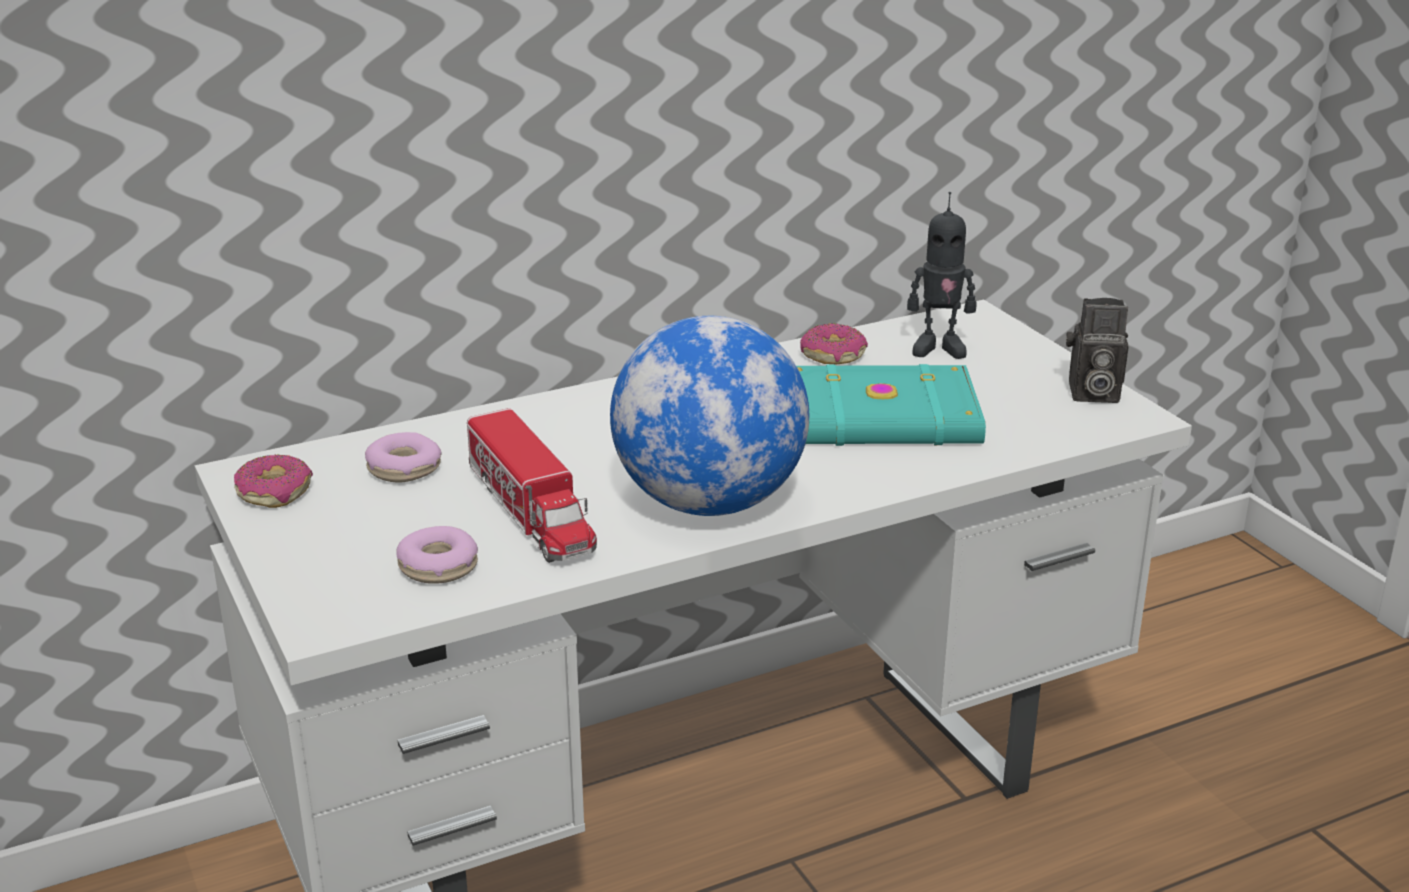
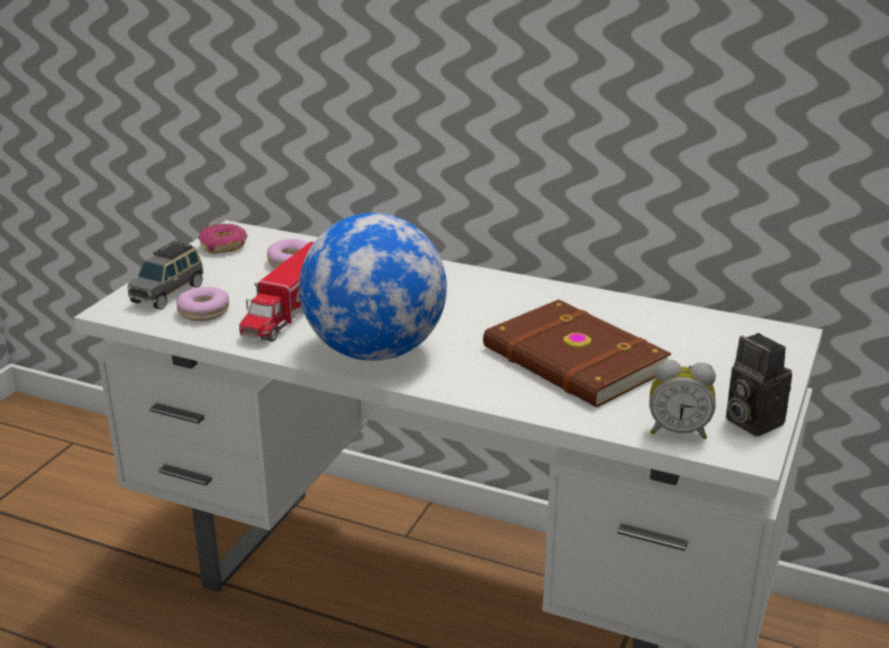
camera: 50 degrees right, 0 degrees up
turquoise book [797,364,986,446] -> brown book [483,299,671,407]
donut [800,323,868,364] -> none
toy robot [907,192,976,359] -> none
none -> grey toy car [128,241,204,310]
none -> alarm clock [650,359,716,439]

